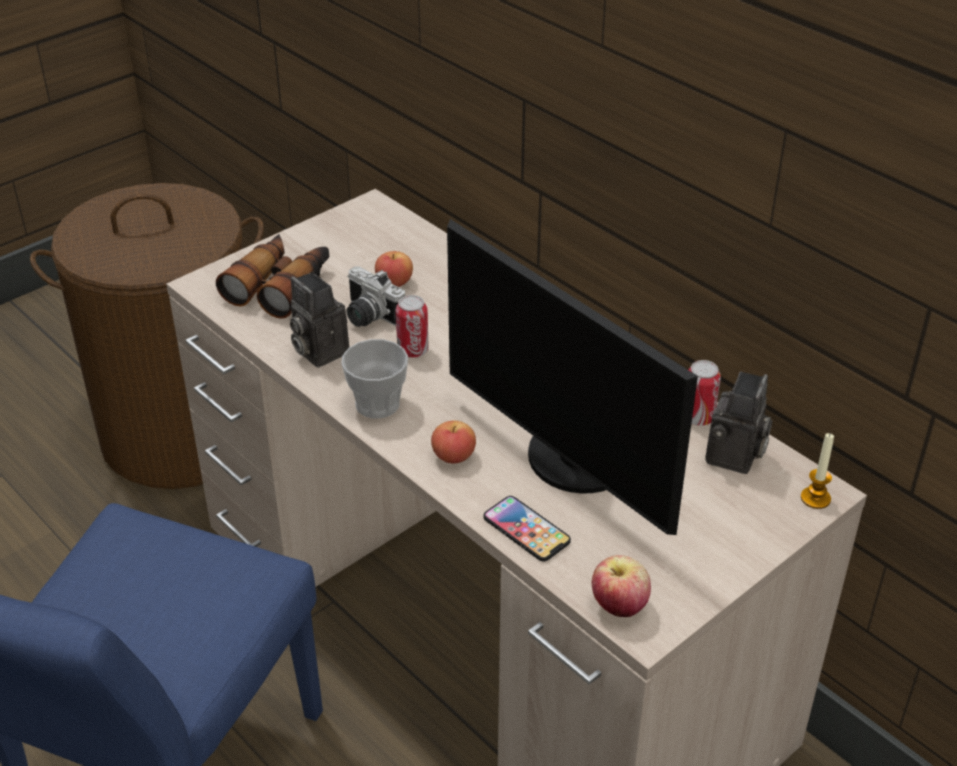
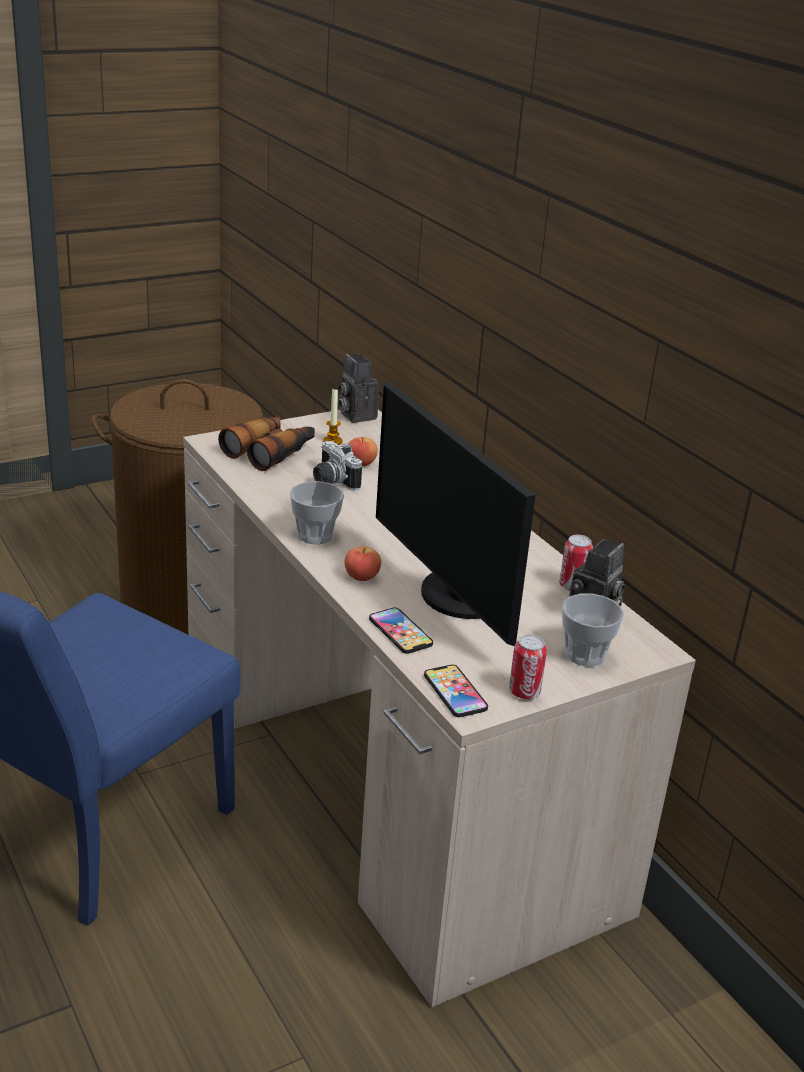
camera: 10 degrees right, 10 degrees down
camera [290,272,349,367] -> camera moved to [338,354,379,423]
can [395,295,429,358] -> can moved to [509,634,547,699]
apple [592,555,651,617] -> phone [424,665,488,717]
candle [801,433,834,509] -> candle moved to [323,389,343,445]
none -> cup [562,593,624,667]

